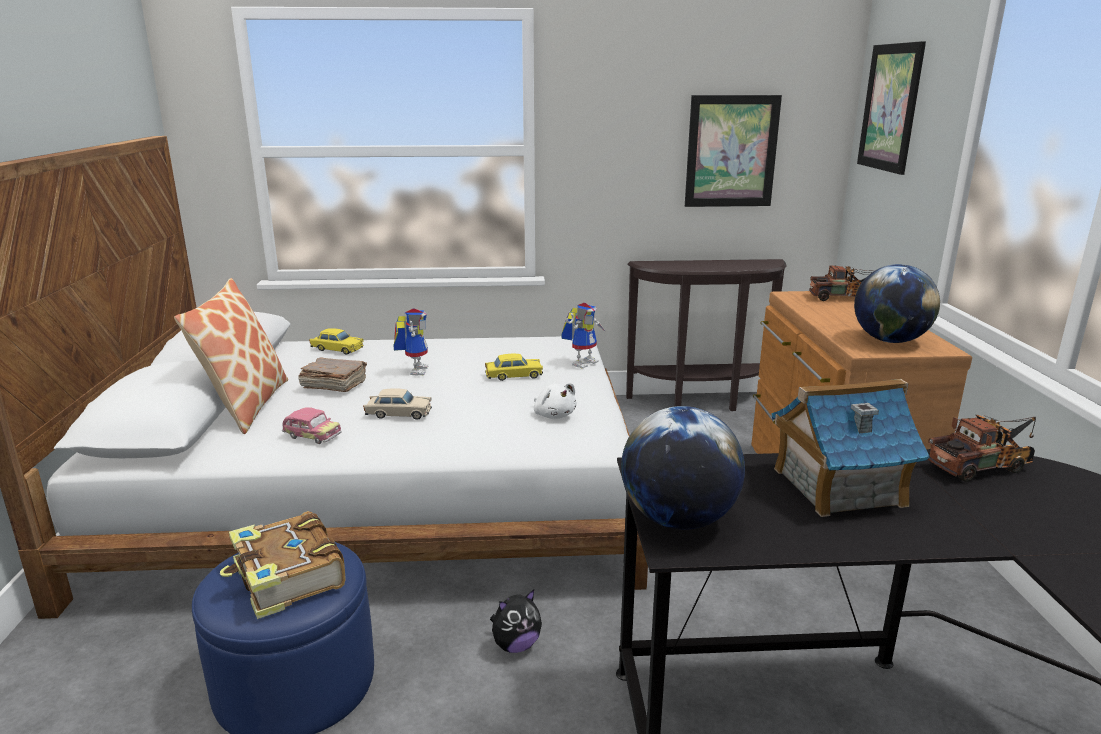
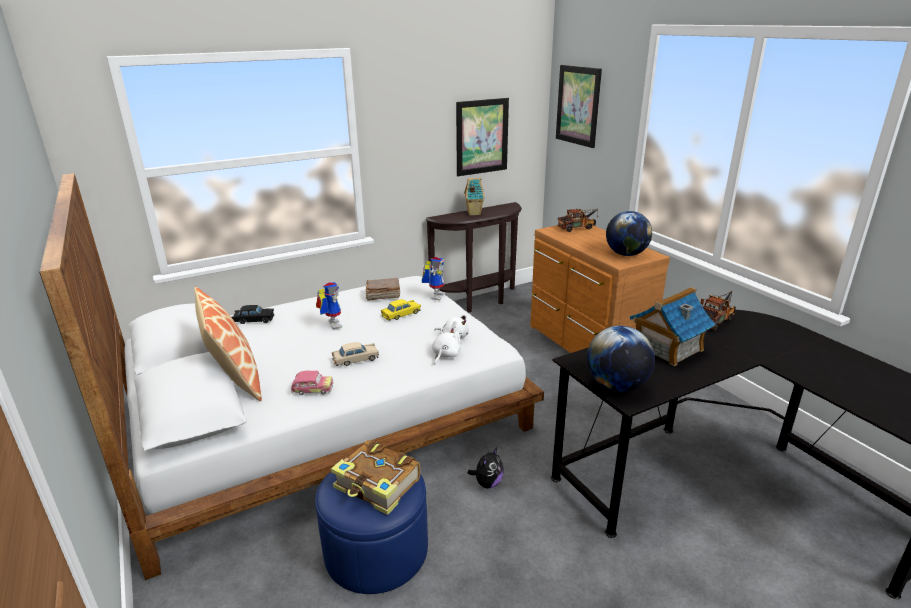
camera: 25 degrees left, 5 degrees up
brown book [298,357,367,392] -> brown book moved to [366,278,400,301]
yellow toy car [309,328,364,355] -> black toy car [232,305,274,324]
none -> white plush toy [432,328,461,364]
none -> toy house [464,178,485,216]

